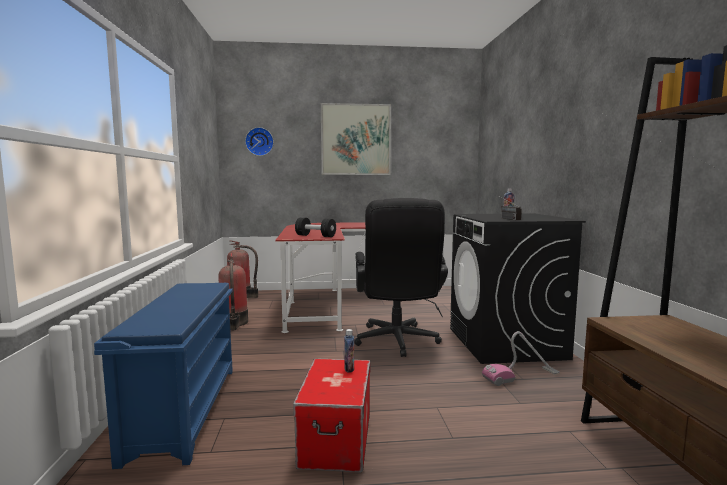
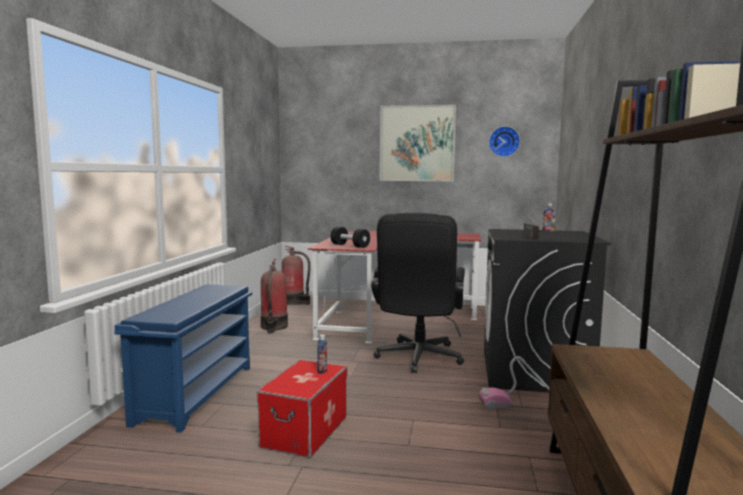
camera: 15 degrees right, 0 degrees up
wall clock [245,127,274,156] -> wall clock moved to [489,126,520,157]

